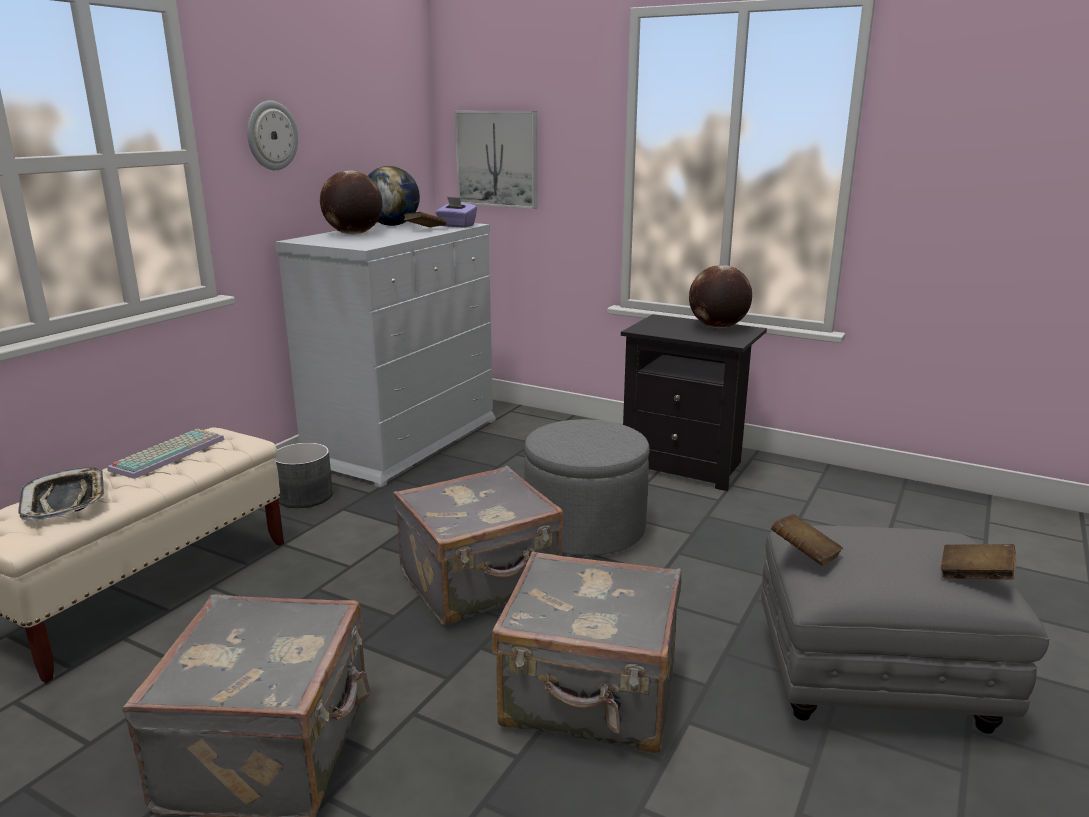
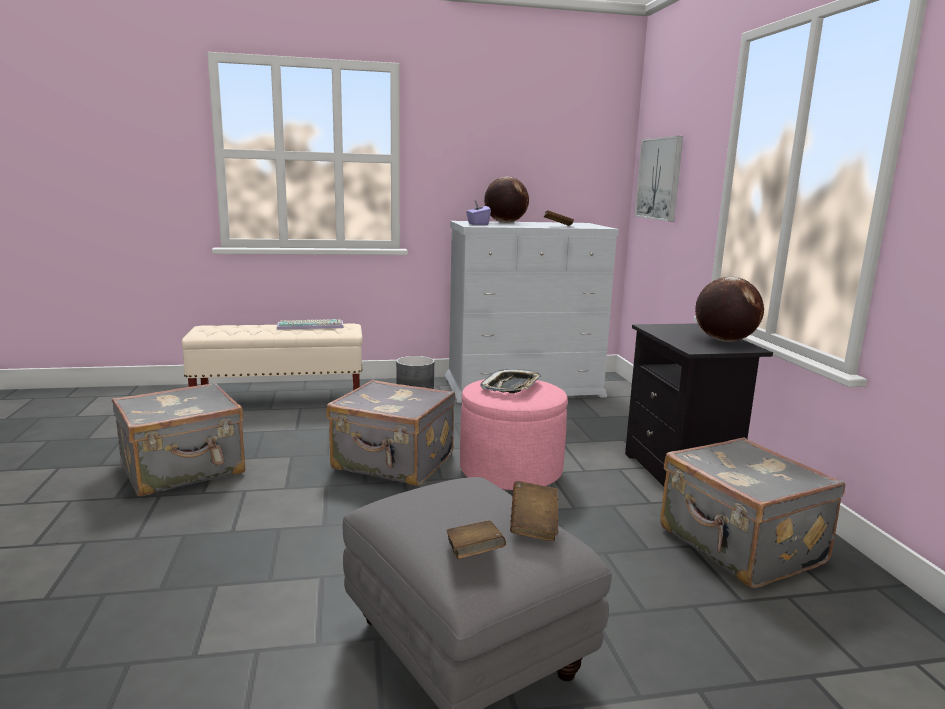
camera: 50 degrees right, 5 degrees down
tray [18,467,104,521] -> tray moved to [480,369,542,393]
wall clock [247,100,298,170] -> none
globe [368,166,420,226] -> none
purple tissue box [435,197,477,228] -> purple tissue box moved to [466,200,491,225]
grey suitcase [492,551,681,753] -> grey suitcase moved to [660,438,845,588]
grey ottoman [524,419,650,556] -> pink ottoman [460,379,568,490]
brown book [771,514,843,566] -> brown book moved to [510,481,558,541]

